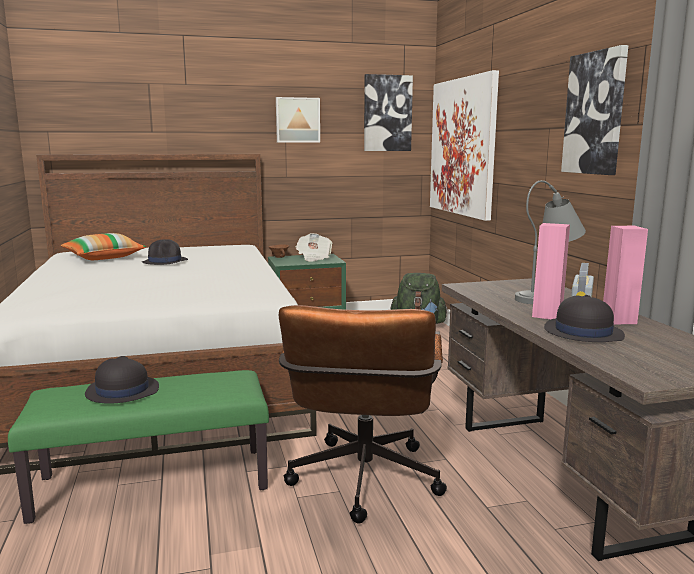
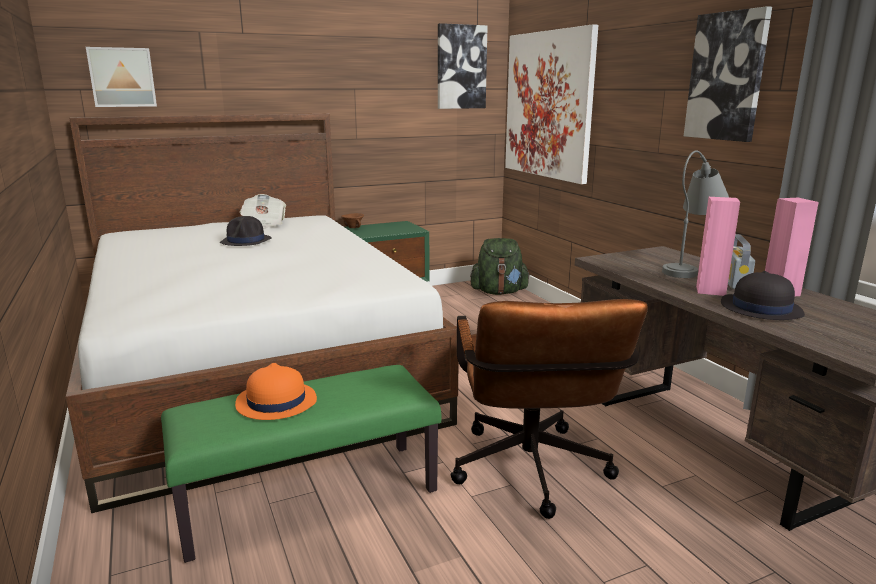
camera: 10 degrees left, 5 degrees up
pillow [61,233,146,260] -> none
black hat [85,356,159,404] -> orange hat [235,363,317,420]
picture [276,97,320,143] -> picture moved to [86,47,157,107]
newspaper [295,233,332,262] -> newspaper moved to [240,194,286,229]

